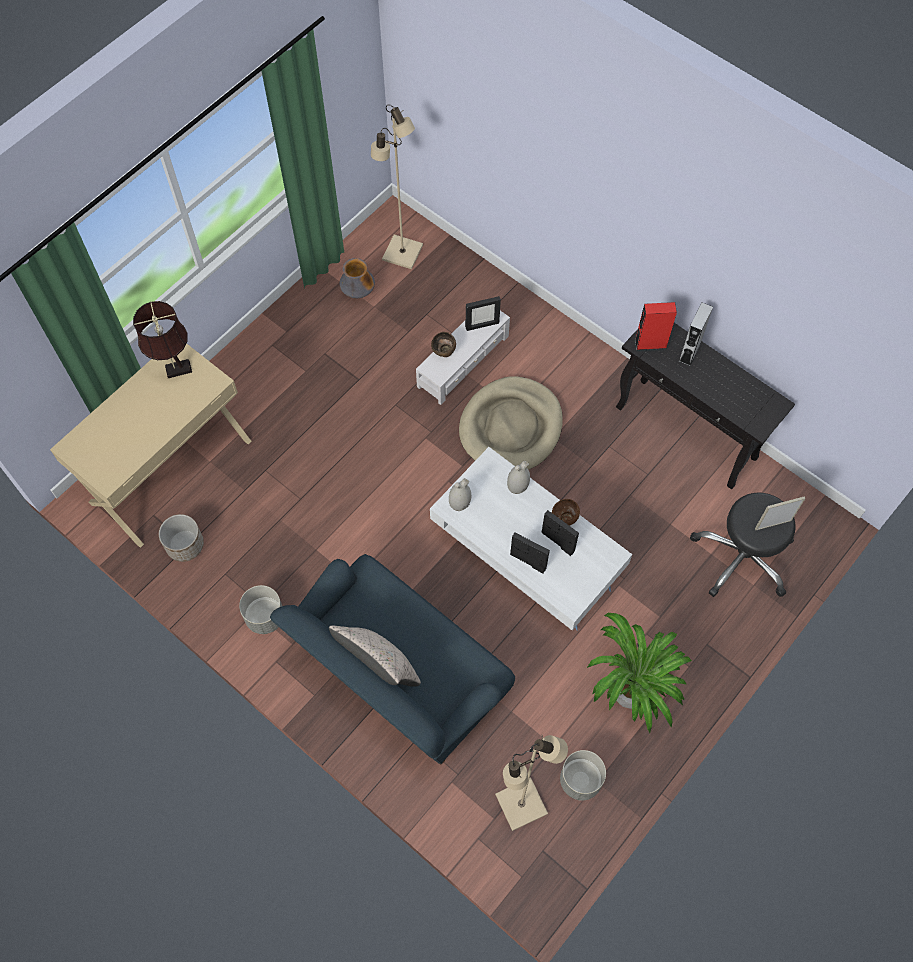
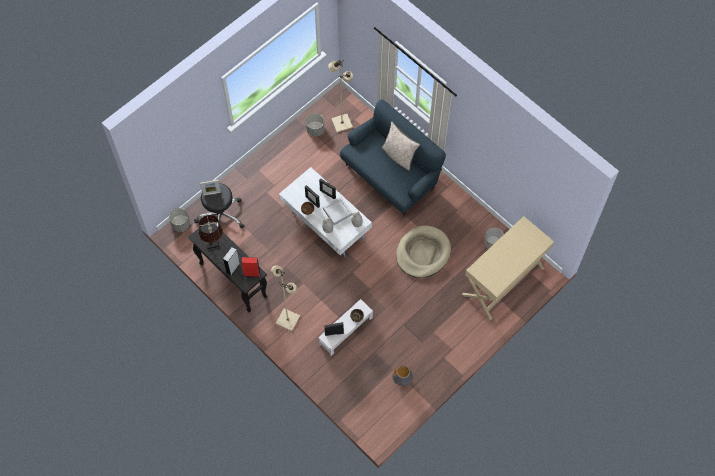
camera: 175 degrees left, 0 degrees up
brown table lamp [133,301,192,378] -> brown table lamp moved to [198,215,223,249]
grey planter [239,585,282,634] -> grey planter moved to [169,208,190,232]
beige floor lamp [371,105,423,269] -> beige floor lamp moved to [271,265,300,331]
beige dog bed [459,376,563,470] -> beige dog bed moved to [396,225,451,278]
potted plant [587,613,692,733] -> none
none -> grey tray [323,197,353,225]

